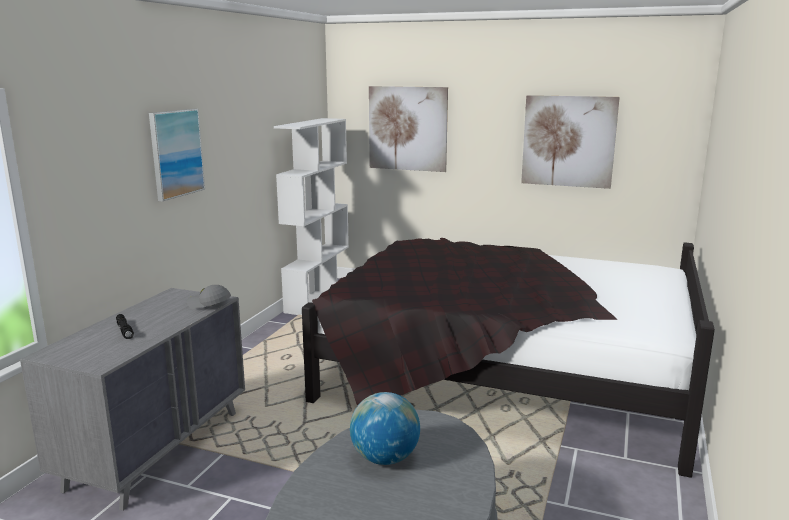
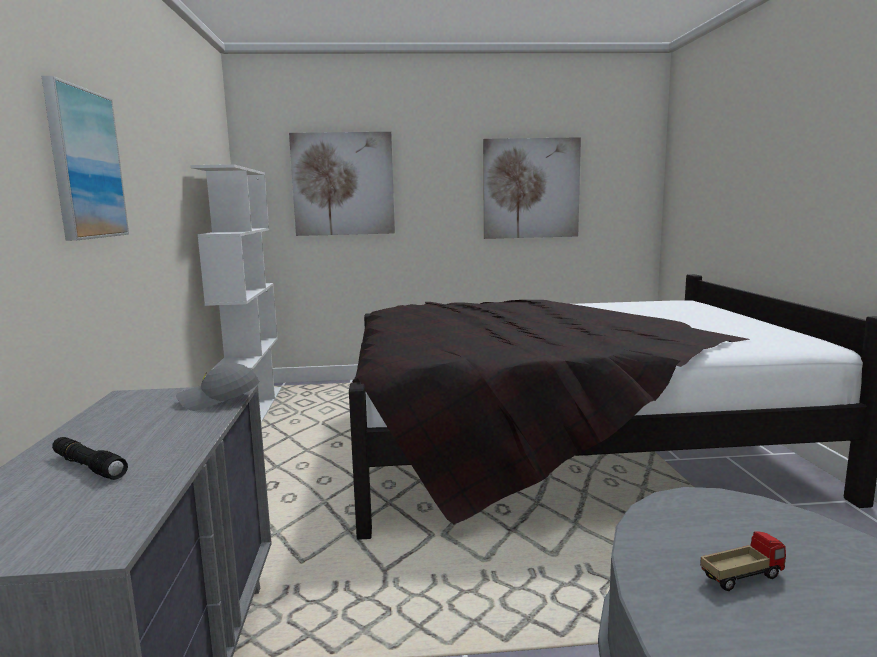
camera: 25 degrees left, 5 degrees down
globe [350,392,420,465] -> toy truck [700,532,786,591]

